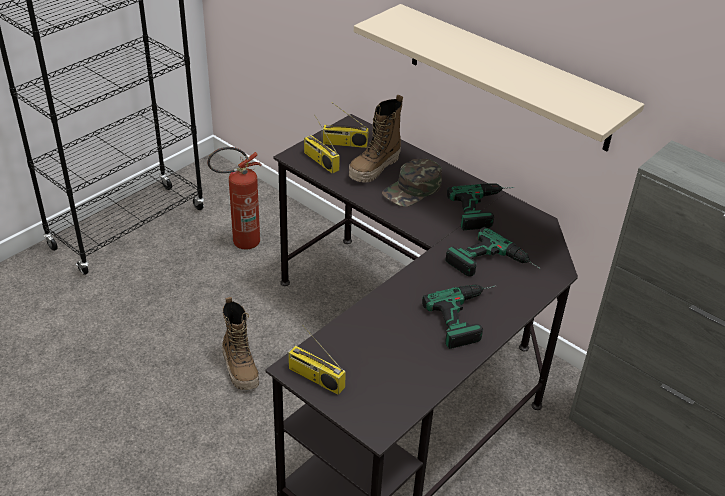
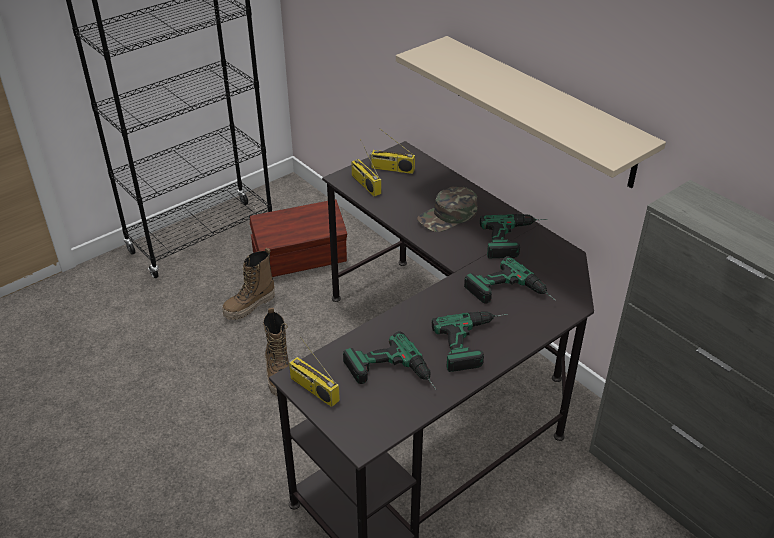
camera: 10 degrees right, 0 degrees up
fire extinguisher [207,147,262,249] -> brown storage box [250,199,347,277]
boot [349,95,403,183] -> boot moved to [222,248,275,320]
none -> power drill [343,331,436,389]

